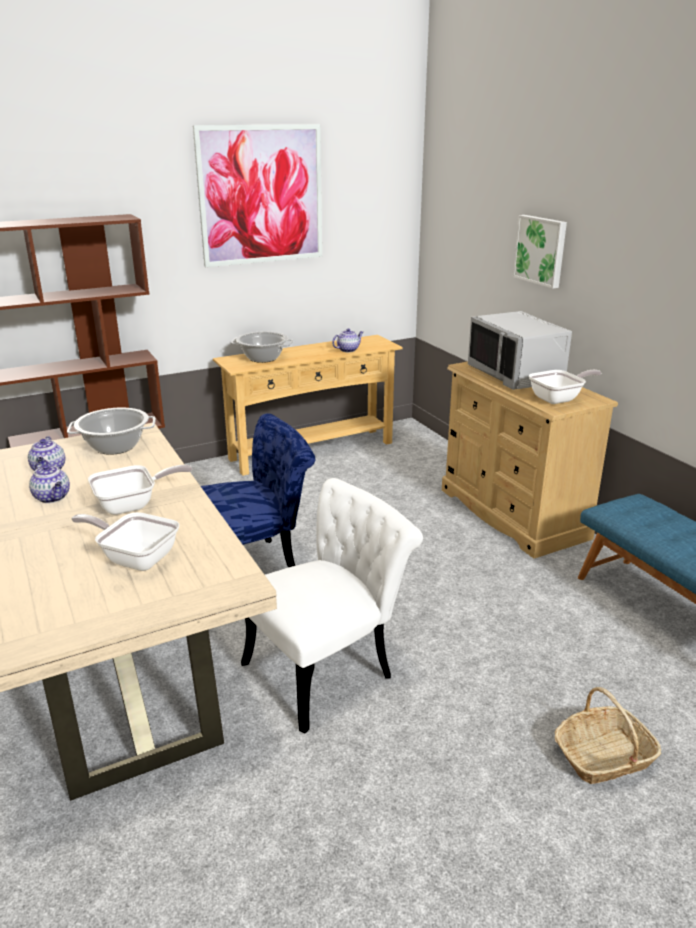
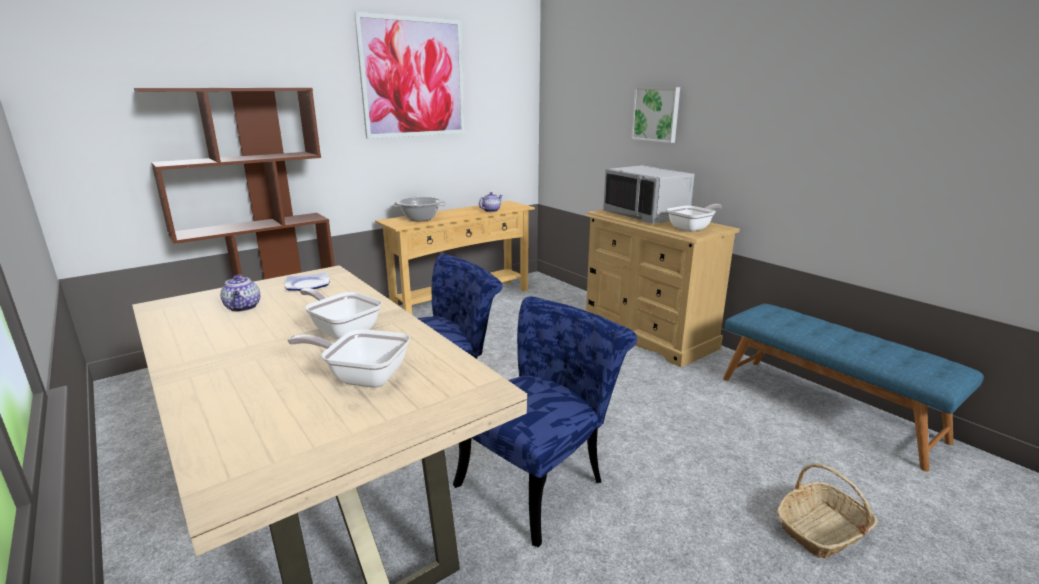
camera: 10 degrees left, 5 degrees down
teapot [29,463,70,503] -> none
cooking pot [67,407,156,455] -> plate [285,272,330,291]
frying pan [88,465,192,515] -> frying pan turned 105 degrees counterclockwise [300,288,382,340]
white chair [241,478,423,734] -> blue chair [453,296,637,547]

